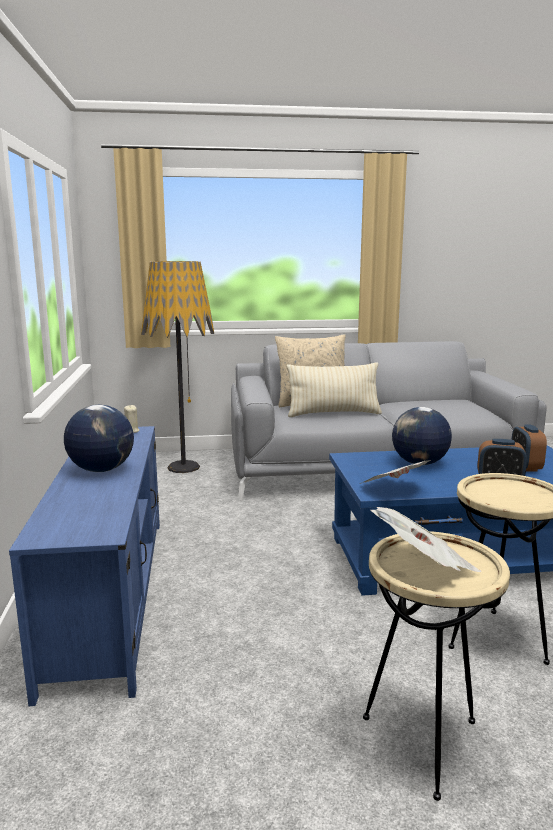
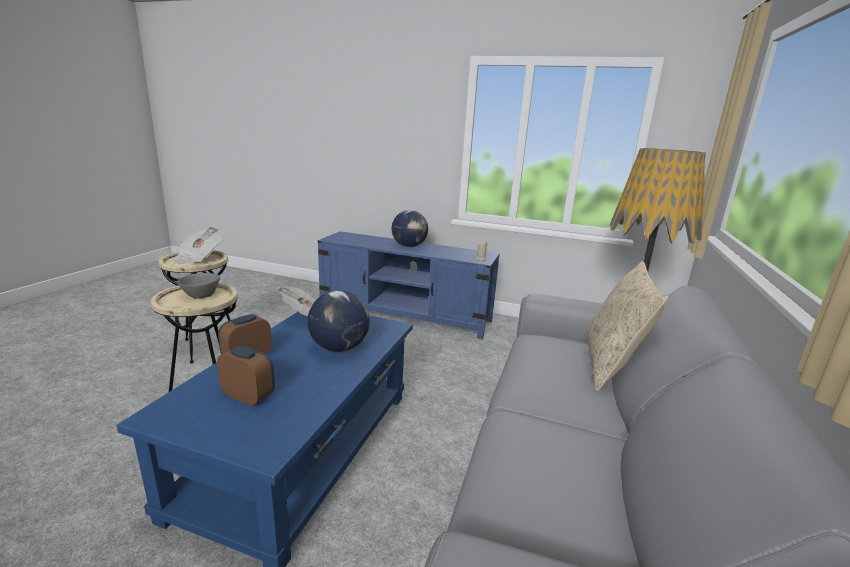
camera: 115 degrees right, 5 degrees up
beige pillow [287,362,382,417] -> none
none -> grey bowl [177,273,221,299]

